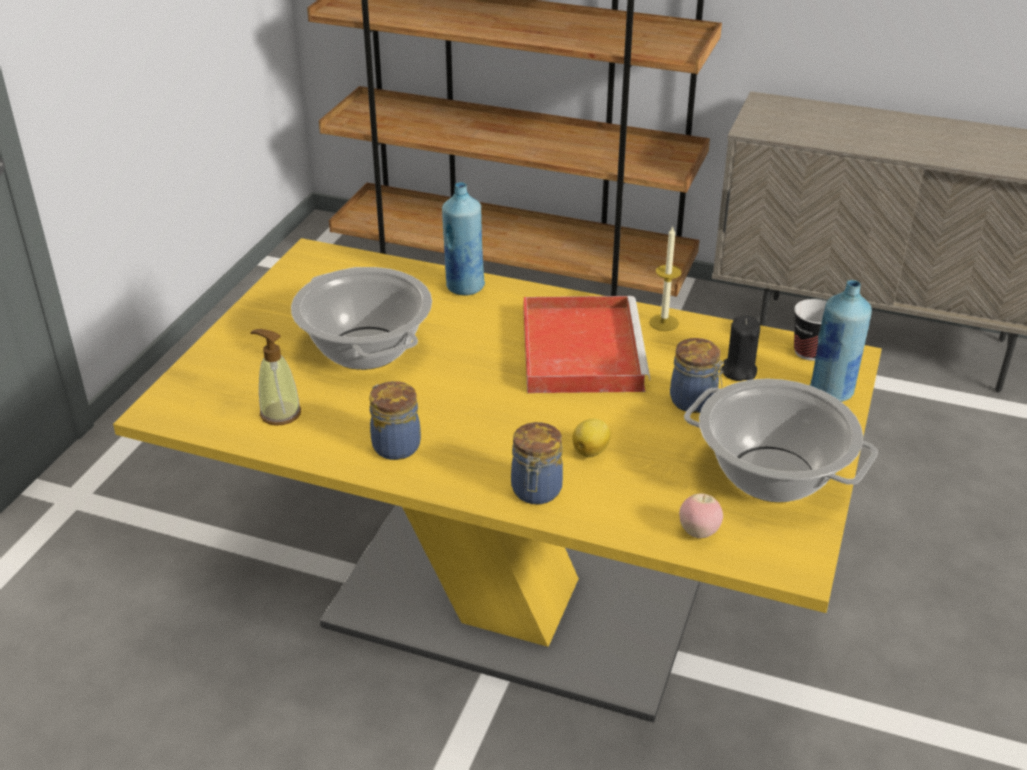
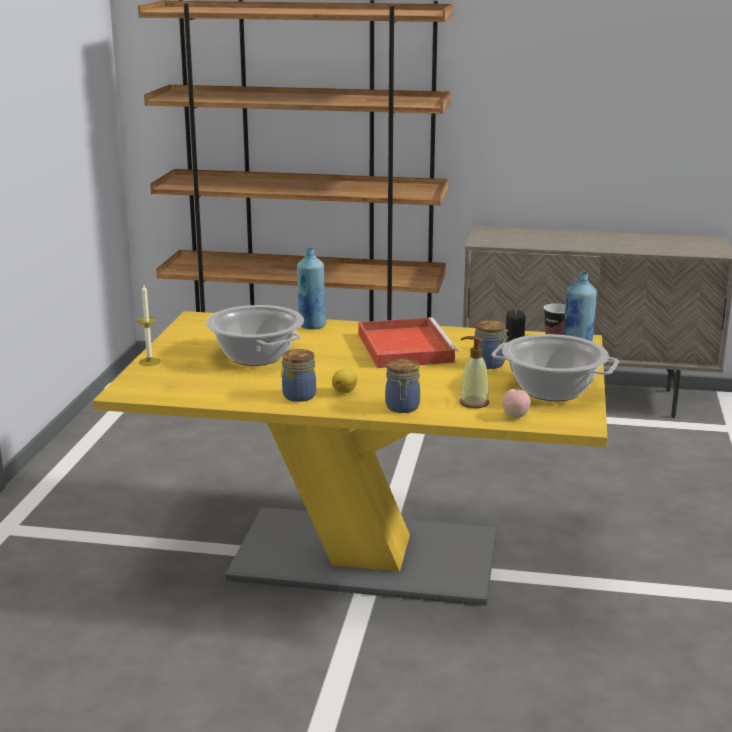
camera: 10 degrees left, 15 degrees down
soap dispenser [250,329,301,425] -> soap dispenser moved to [460,336,489,408]
lemon [572,419,610,457] -> lemon moved to [332,368,357,394]
candle [649,225,682,331] -> candle moved to [137,285,161,366]

